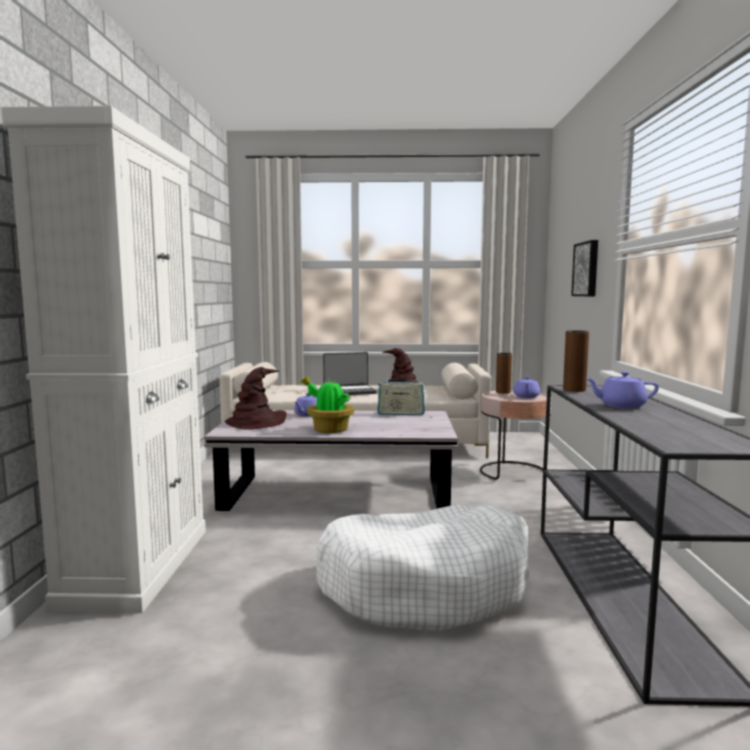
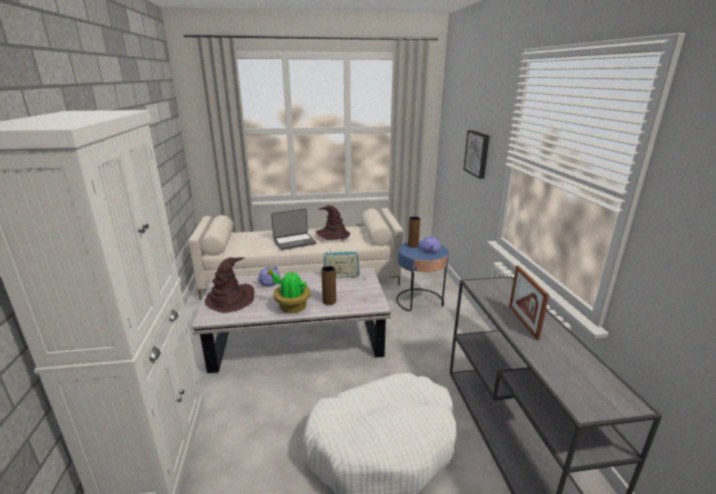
camera: 10 degrees left, 15 degrees up
pink side table [480,390,551,480] -> blue side table [396,241,449,311]
brown vase [563,330,589,392] -> brown vase moved to [321,266,336,305]
purple teapot [586,372,659,408] -> picture frame [509,265,549,340]

